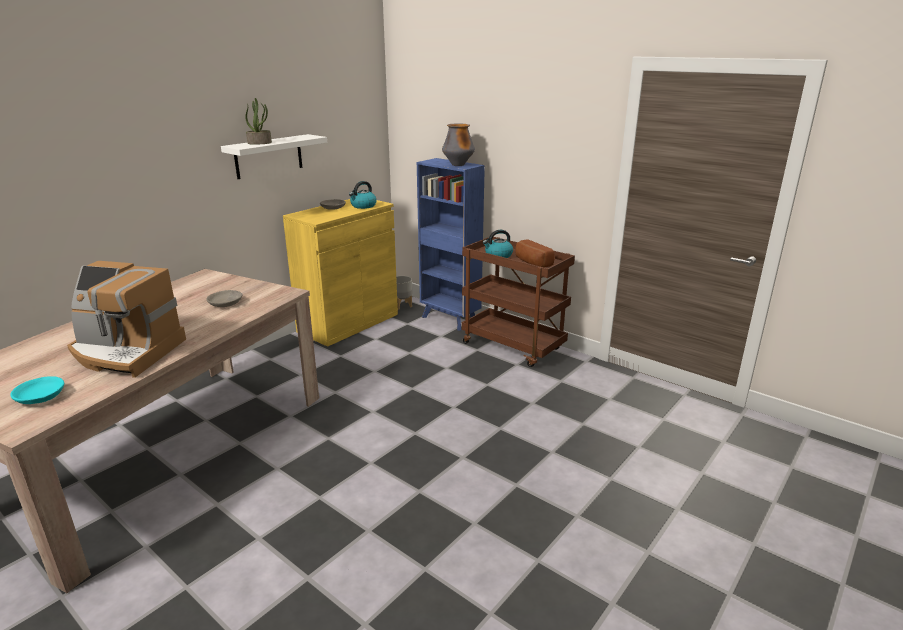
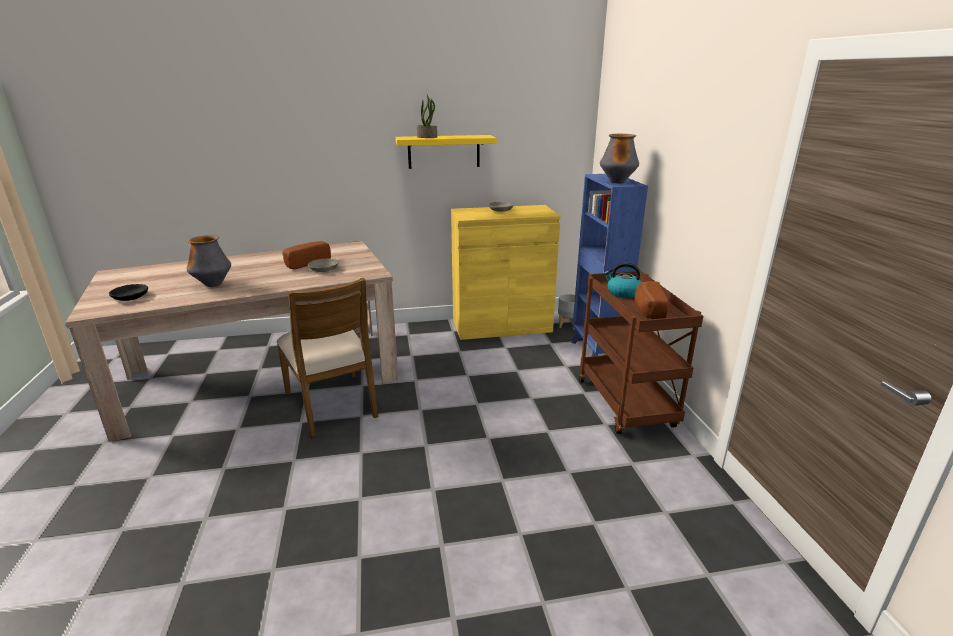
camera: 40 degrees right, 0 degrees up
turquoise bowl [10,376,64,404] -> black bowl [109,284,148,301]
coffee machine [67,261,186,378] -> vase [187,235,231,287]
white shelf [221,134,327,179] -> yellow shelf [395,135,497,169]
kettle [349,181,377,209] -> none
none -> brown chair [276,278,378,437]
none -> bread [282,241,331,269]

